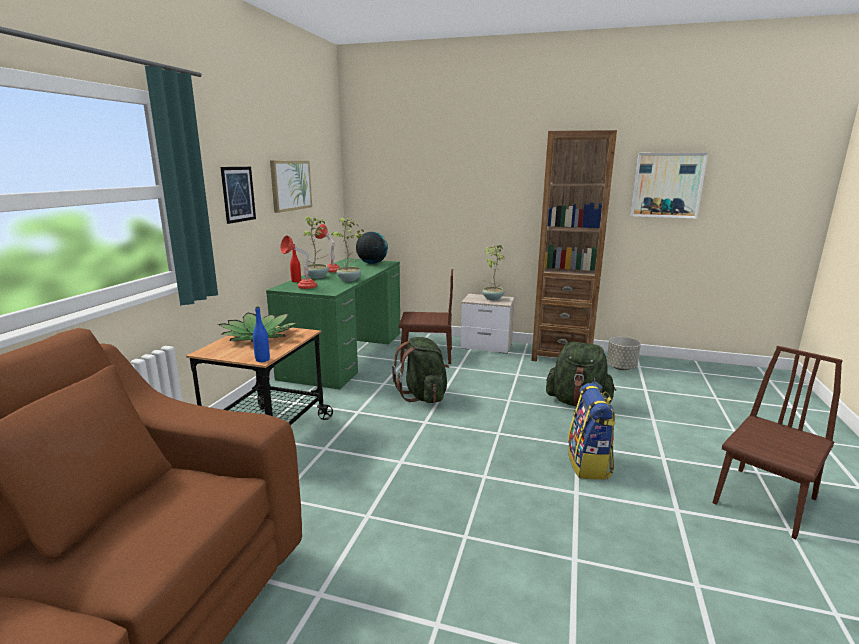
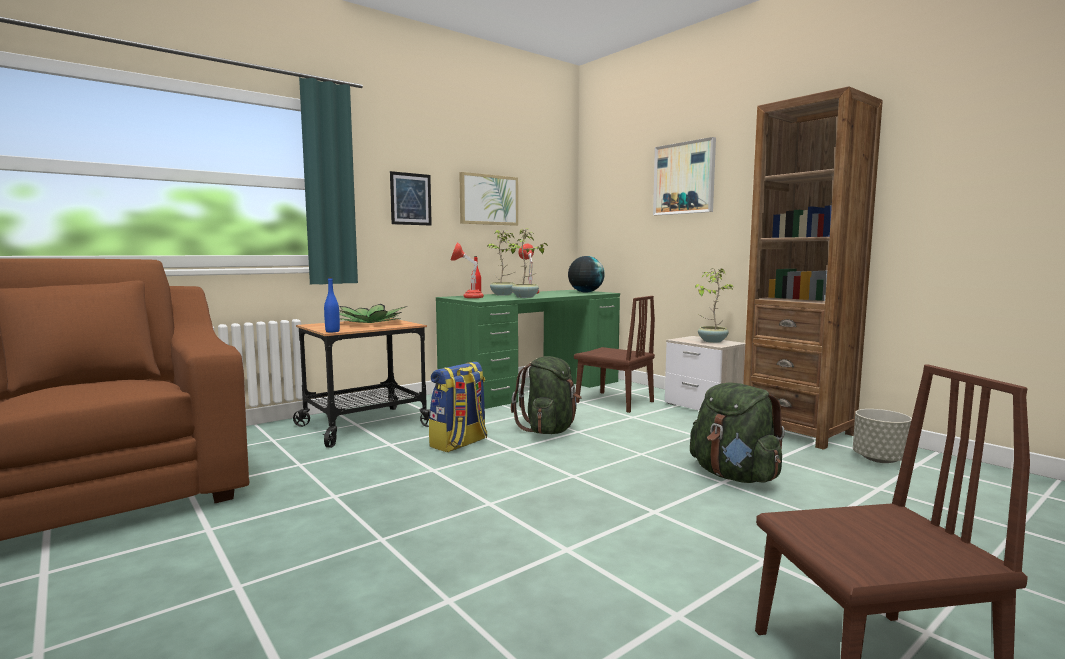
camera: 35 degrees right, 10 degrees down
backpack [568,383,615,480] -> backpack moved to [429,362,487,452]
picture [631,153,708,219] -> picture moved to [653,137,716,215]

